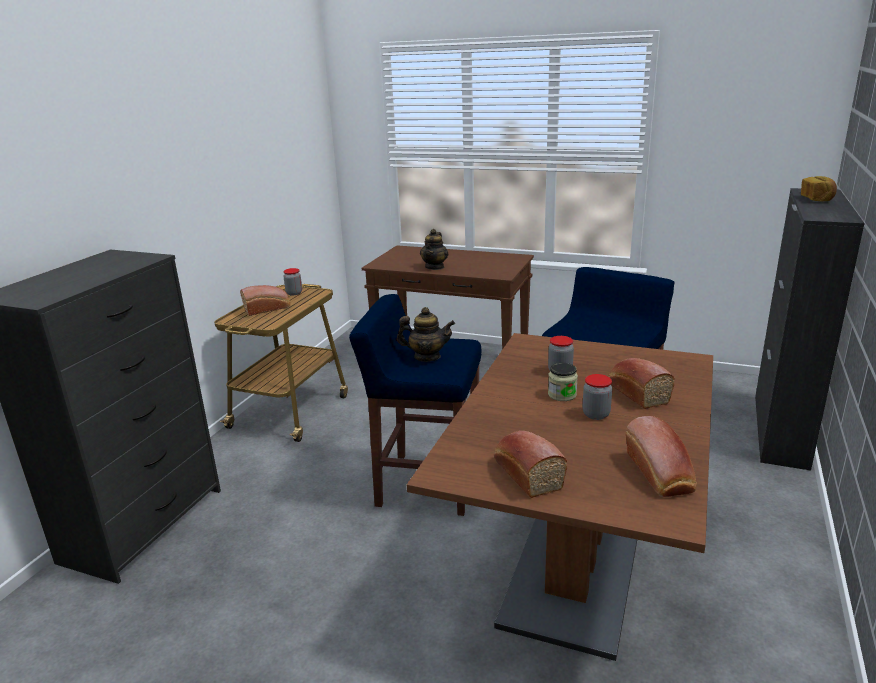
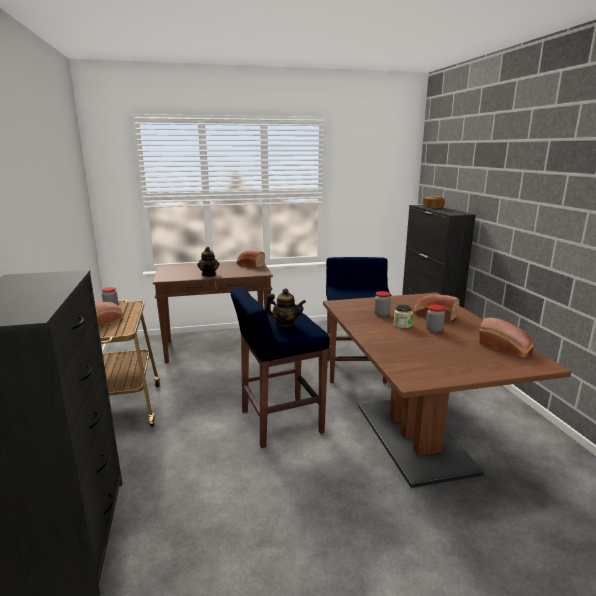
camera: 35 degrees left, 5 degrees down
teapot [397,307,455,362] -> teapot turned 45 degrees clockwise [265,288,306,328]
bread [494,431,567,498] -> bread moved to [237,250,265,268]

